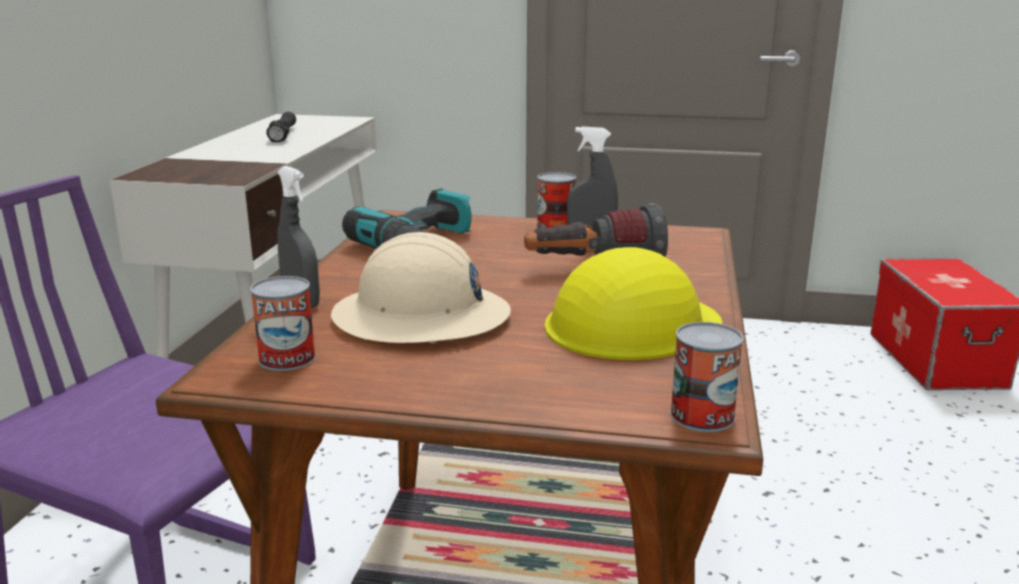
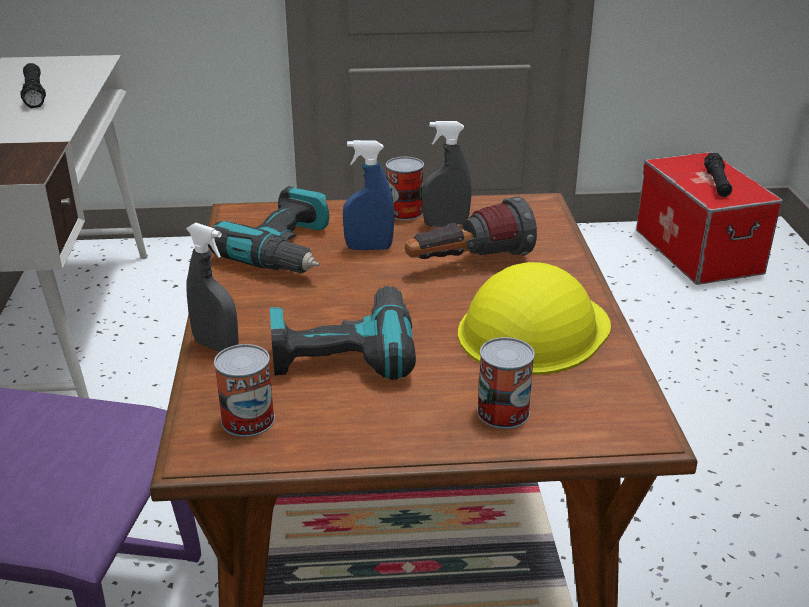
camera: 15 degrees left, 10 degrees up
beige hard hat [331,232,511,343] -> power drill [270,286,416,380]
can [670,322,744,432] -> can moved to [477,337,535,429]
none -> blue spray bottle [343,140,394,250]
none -> black flashlight [704,153,732,197]

